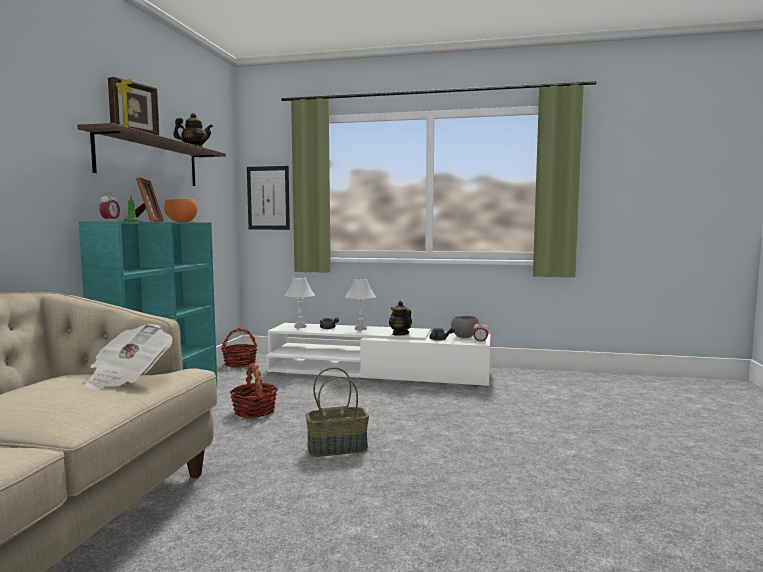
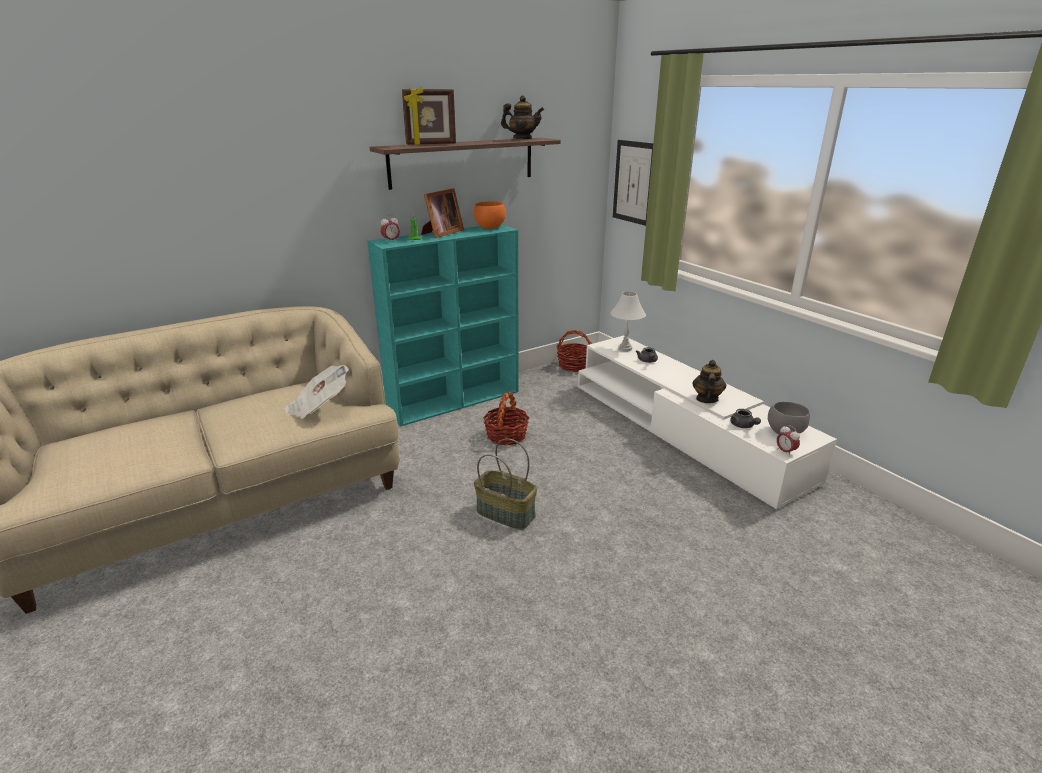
camera: 45 degrees right, 20 degrees up
white table lamp [345,278,376,330] -> none

